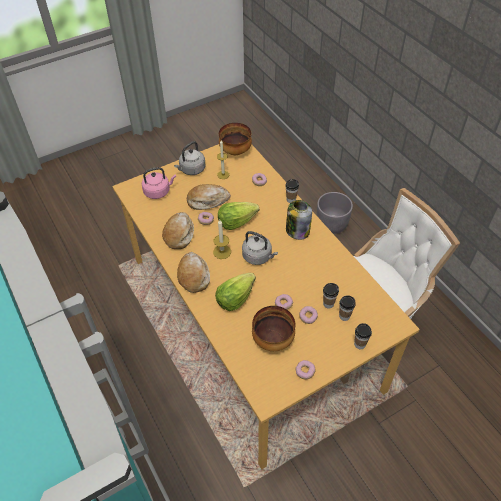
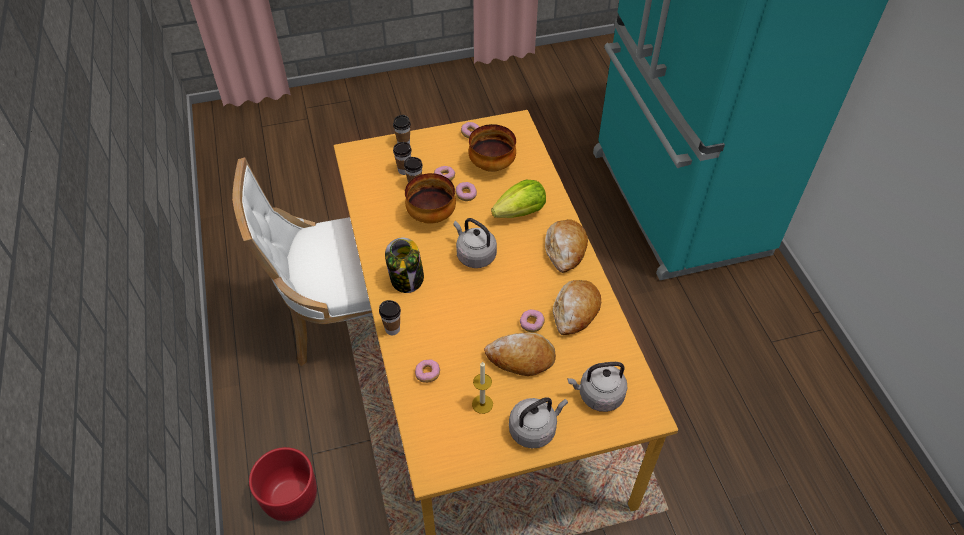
camera: 165 degrees left, 0 degrees up
pink kettle [142,167,176,199] -> grey kettle [568,362,628,412]
candle [213,220,231,259] -> none
lettuce [218,202,260,230] -> none
bowl [219,123,252,155] -> bowl moved to [405,173,456,224]
grey planter [317,192,353,234] -> red planter [249,447,317,521]

